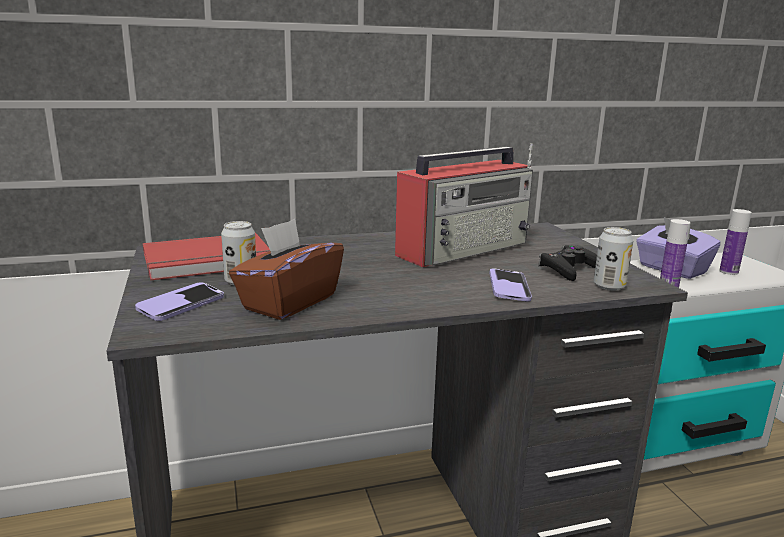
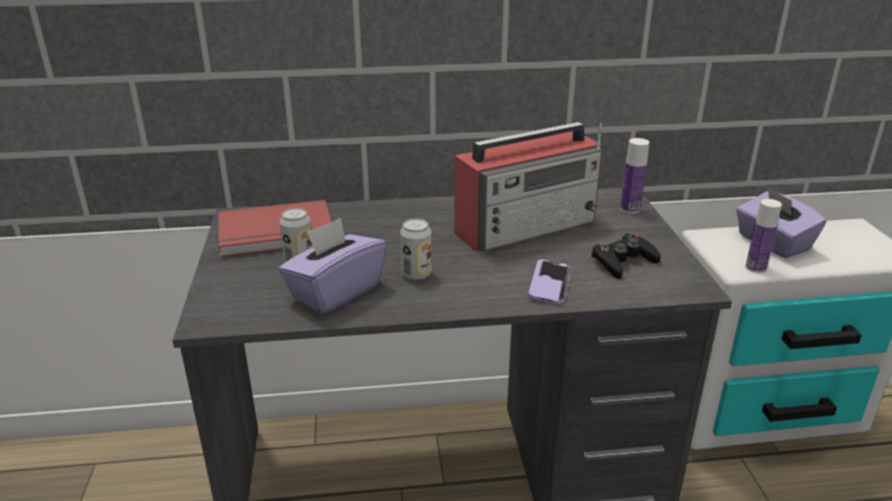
camera: 10 degrees right, 10 degrees up
phone [135,282,224,321] -> none
brown tissue box [229,219,344,320] -> purple tissue box [279,218,387,314]
can [594,227,633,291] -> can moved to [400,219,432,280]
bottle [719,209,752,275] -> bottle moved to [620,138,650,214]

